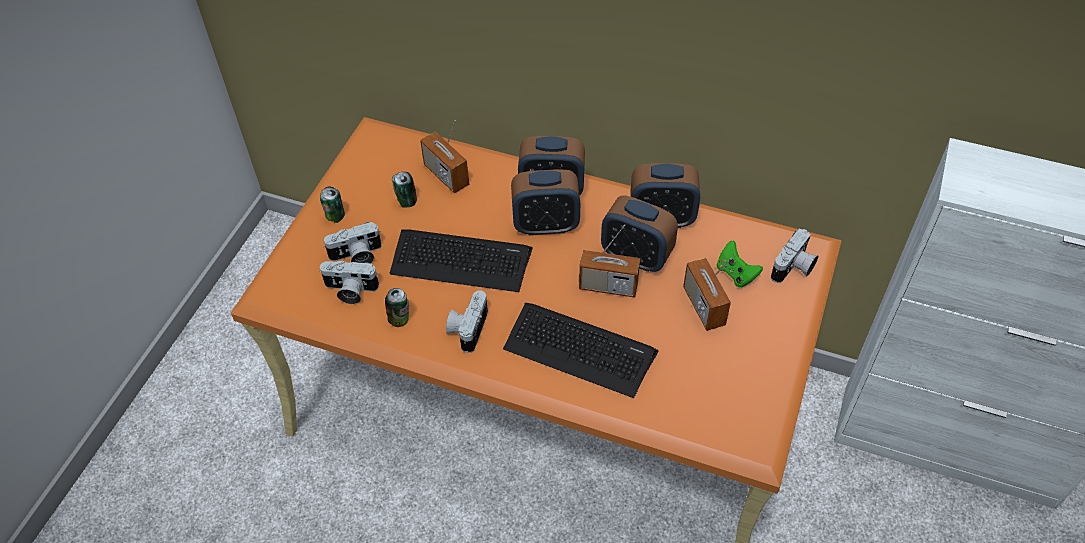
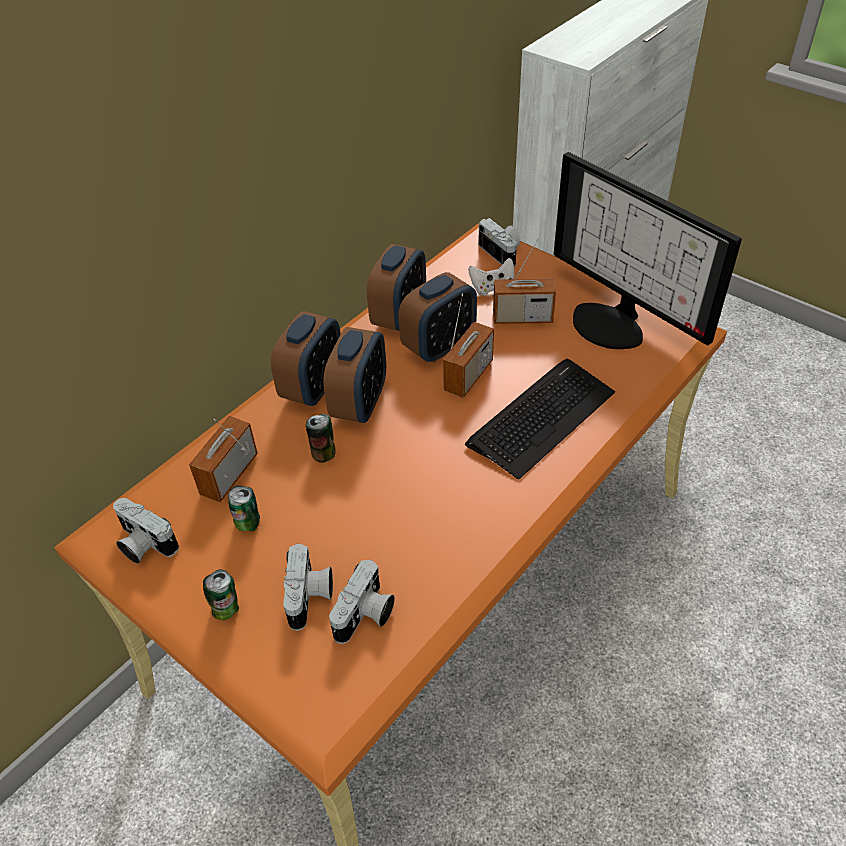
camera: 70 degrees left, 5 degrees down
can [385,288,409,327] -> can moved to [306,413,336,463]
keyboard [390,230,533,292] -> none
radio [420,120,469,193] -> radio turned 135 degrees clockwise [189,416,258,502]
camera [446,290,488,353] -> camera moved to [113,498,179,564]
green game controller [717,241,763,288] -> white game controller [468,258,515,296]
none -> monitor [554,152,742,349]

